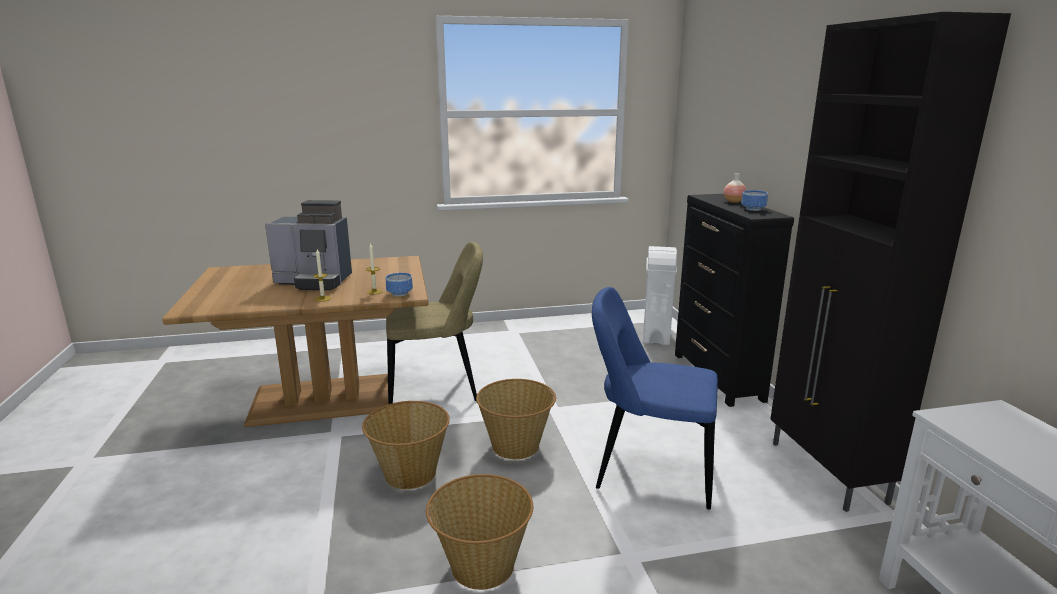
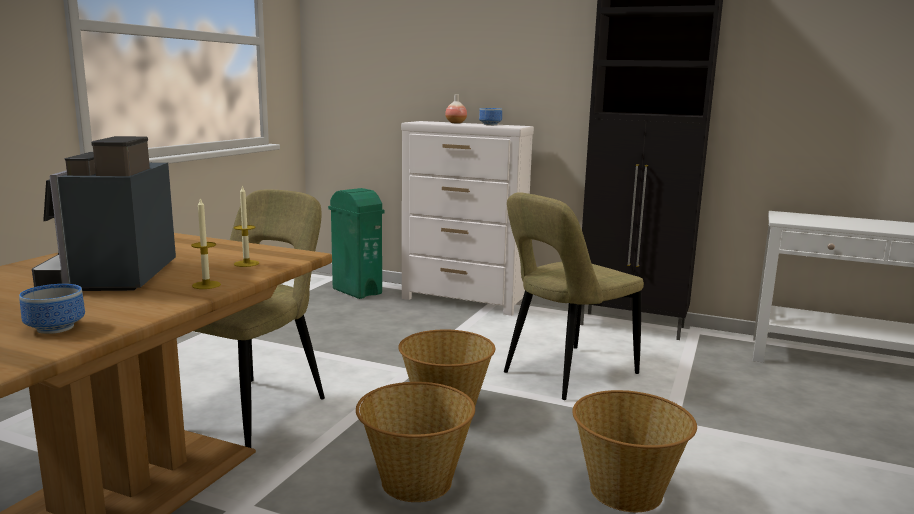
camera: 55 degrees left, 5 degrees down
coffee machine [265,200,352,291] -> coffee machine turned 135 degrees clockwise [32,136,176,291]
bowl [386,273,413,296] -> bowl moved to [19,284,85,334]
blue chair [592,287,718,510] -> beige chair [504,192,644,400]
white trash can [643,246,677,345] -> green trash can [328,188,384,299]
black dresser [675,194,794,407] -> white dresser [401,121,534,316]

